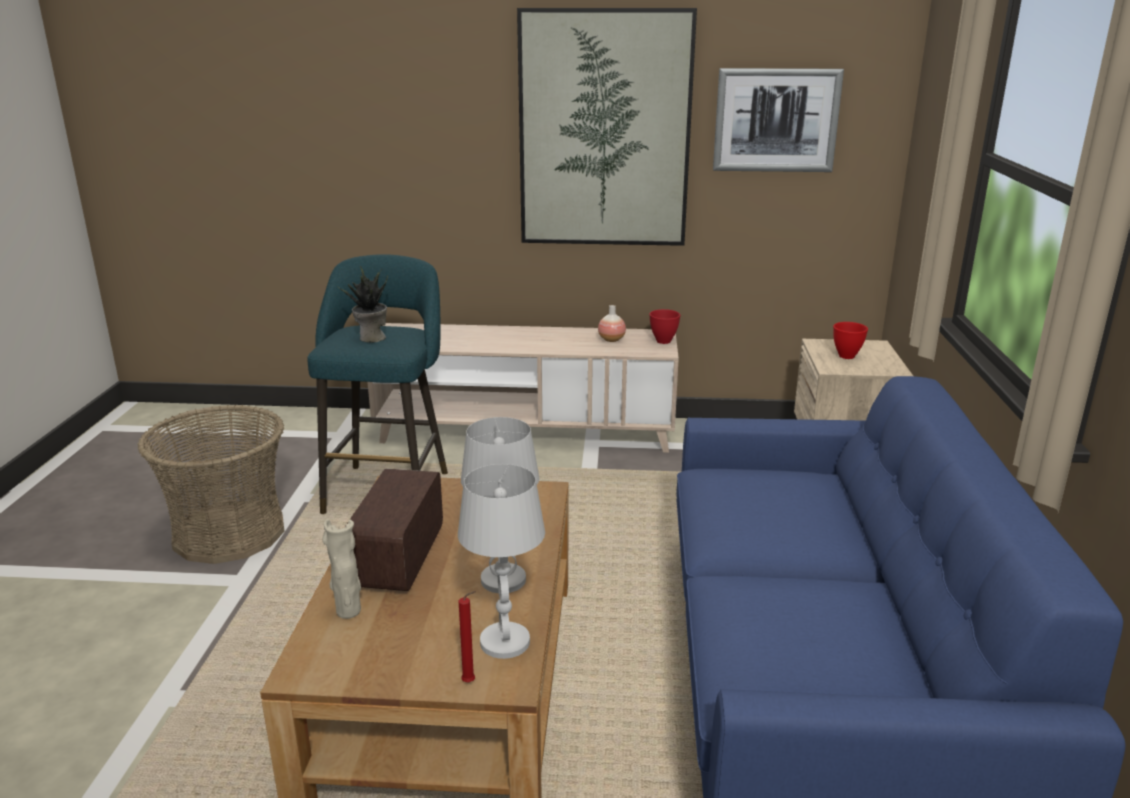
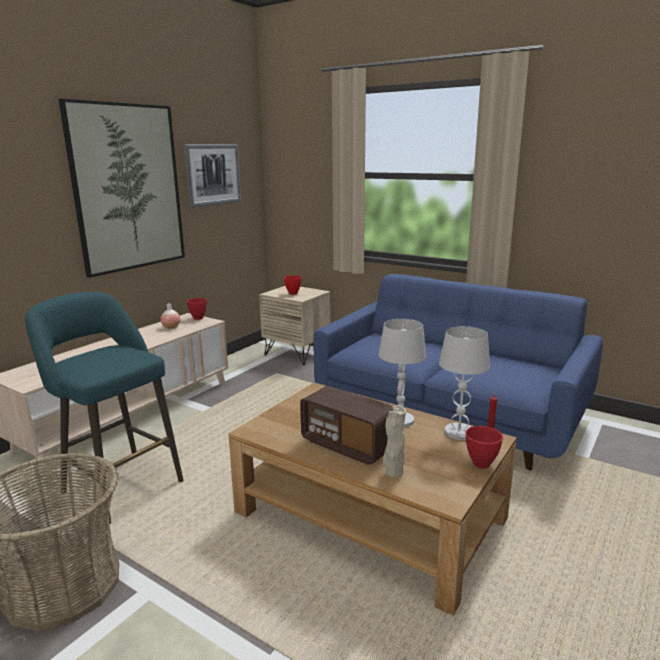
camera: 60 degrees left, 5 degrees down
potted plant [337,266,388,343] -> none
none -> red bowl [466,426,503,469]

